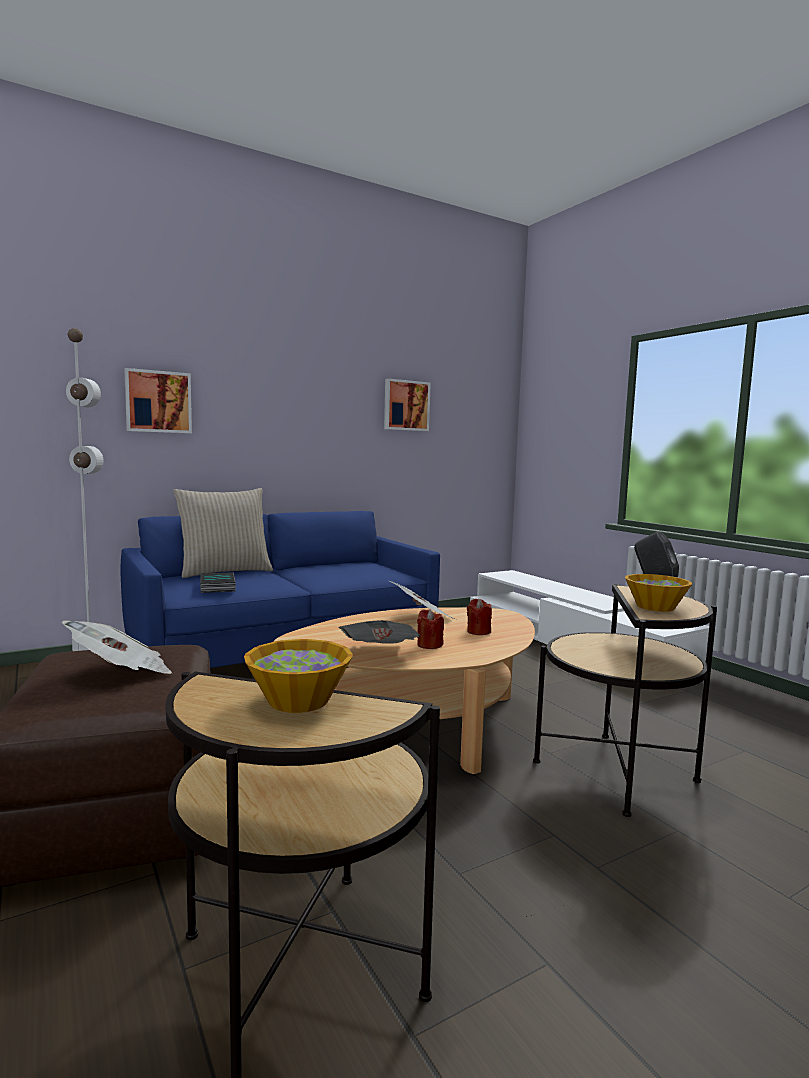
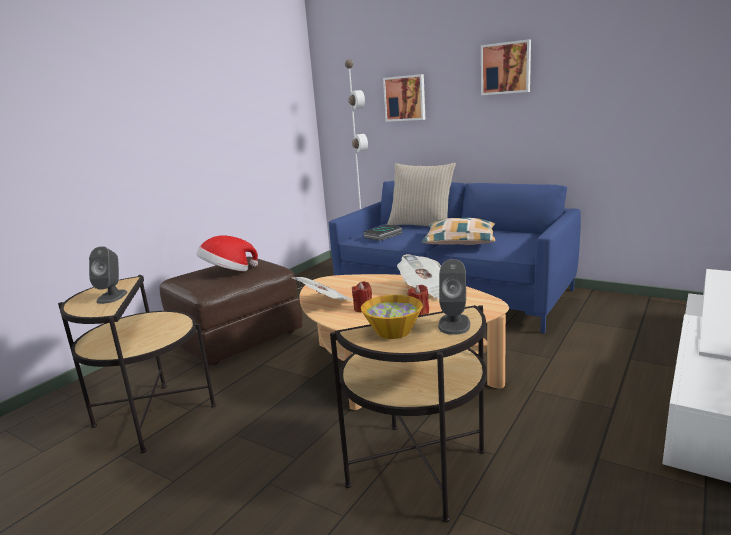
camera: 65 degrees right, 10 degrees up
newspaper [62,621,172,674] -> hat [197,235,258,271]
bowl [244,639,353,713] -> grey speaker [89,246,127,304]
picture [384,378,431,431] -> picture moved to [481,39,531,95]
none -> pillow [421,218,495,245]

